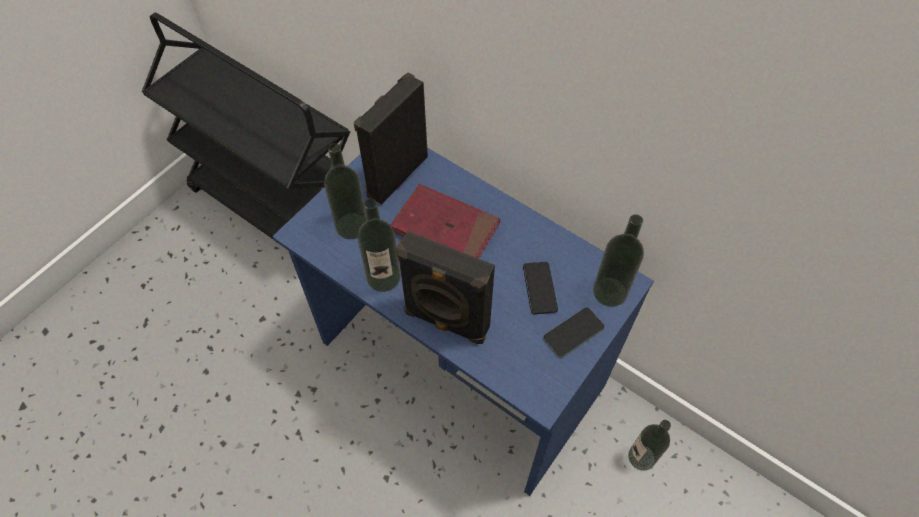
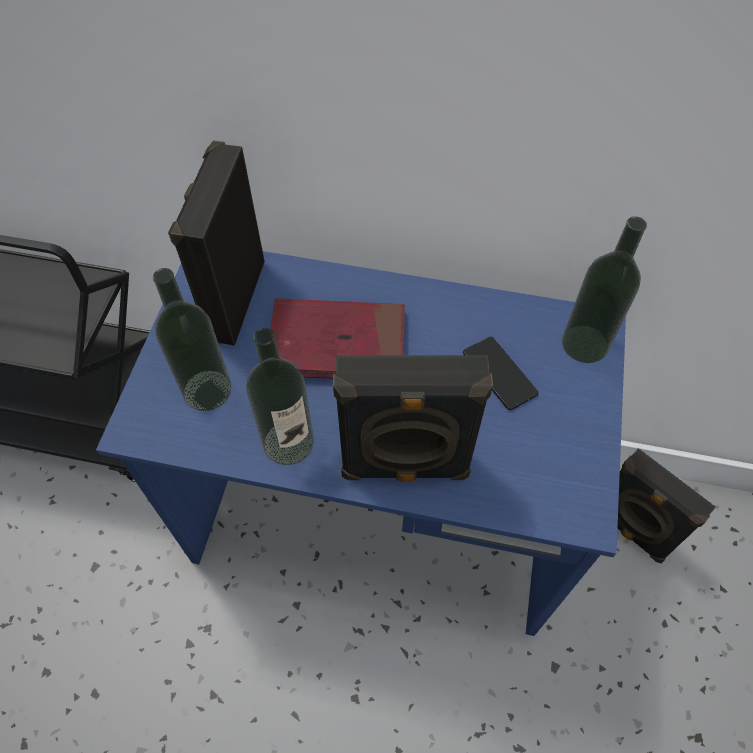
camera: 25 degrees left, 0 degrees up
phone [543,307,605,358] -> none
bottle [628,420,671,471] -> black speaker [618,448,716,563]

